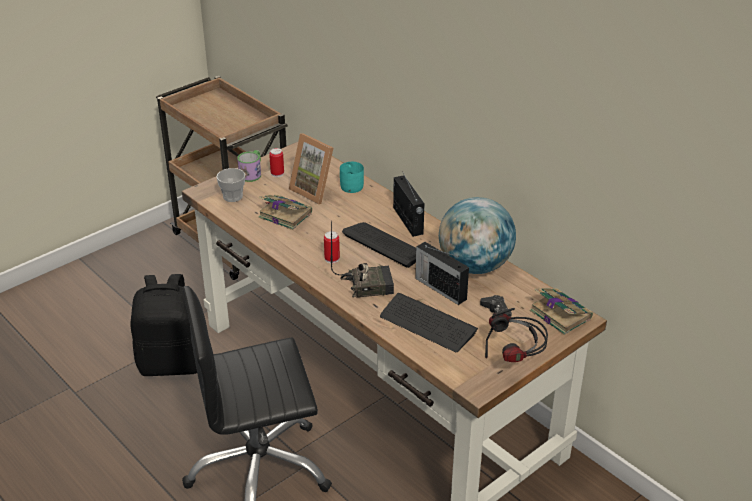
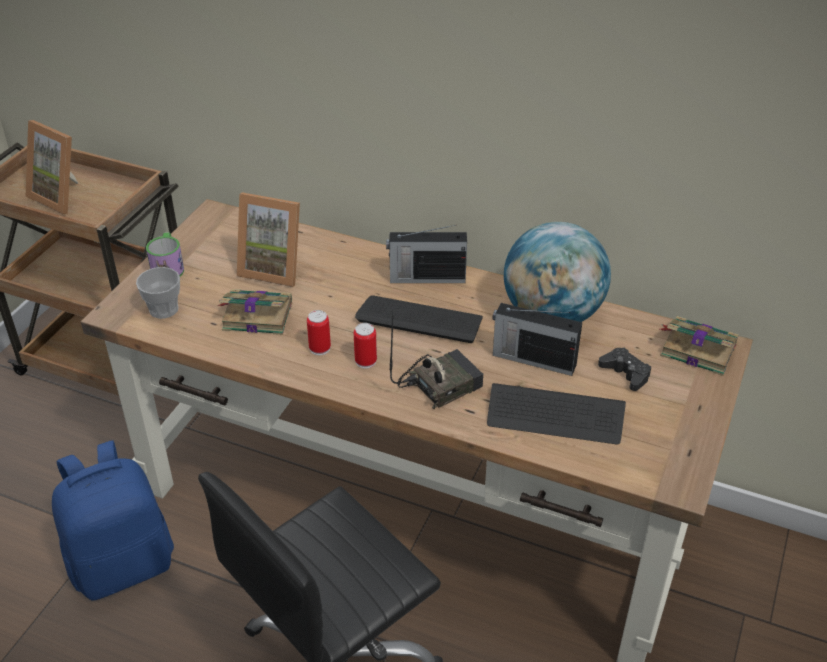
camera: 25 degrees left, 5 degrees up
black backpack [130,274,197,376] -> blue backpack [52,441,174,601]
can [269,148,284,177] -> can moved to [307,310,331,355]
turquoise mug [340,162,364,193] -> none
radio [393,171,425,237] -> radio turned 135 degrees clockwise [386,225,467,283]
headphones [485,308,548,362] -> none
none -> picture frame [26,120,78,215]

